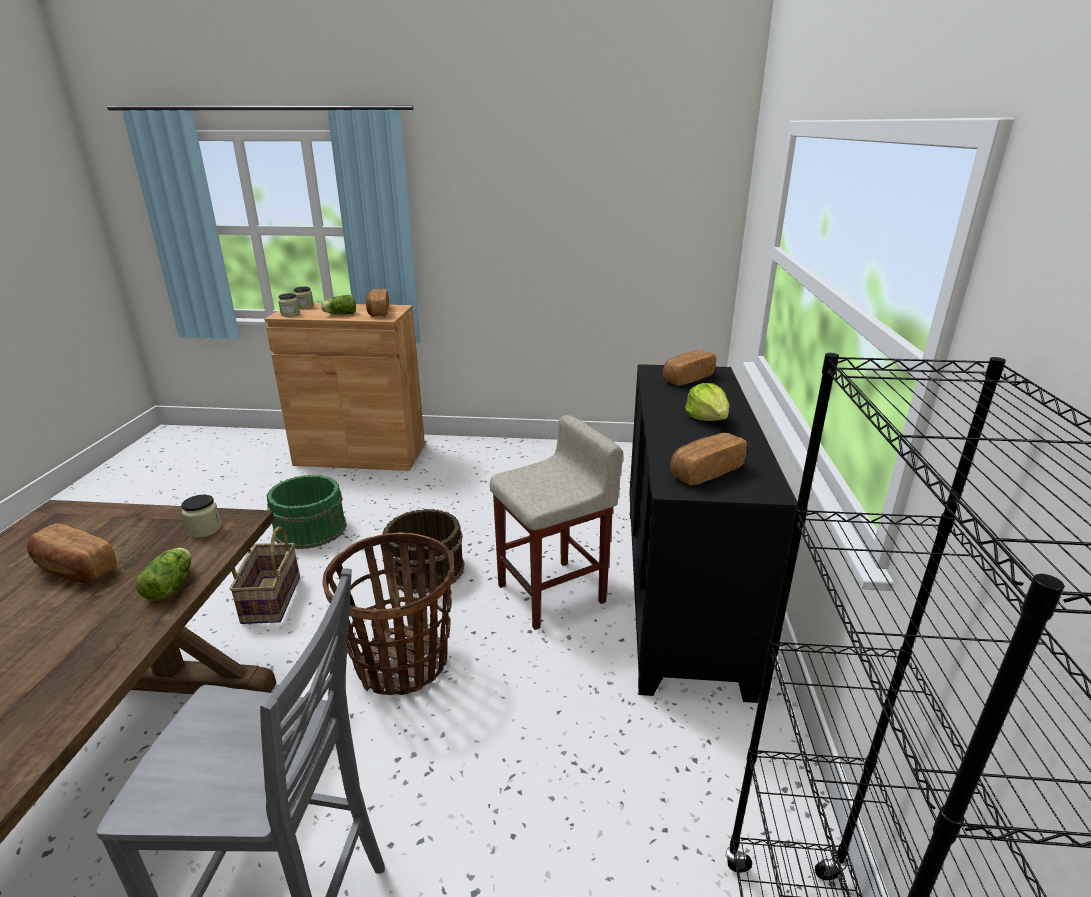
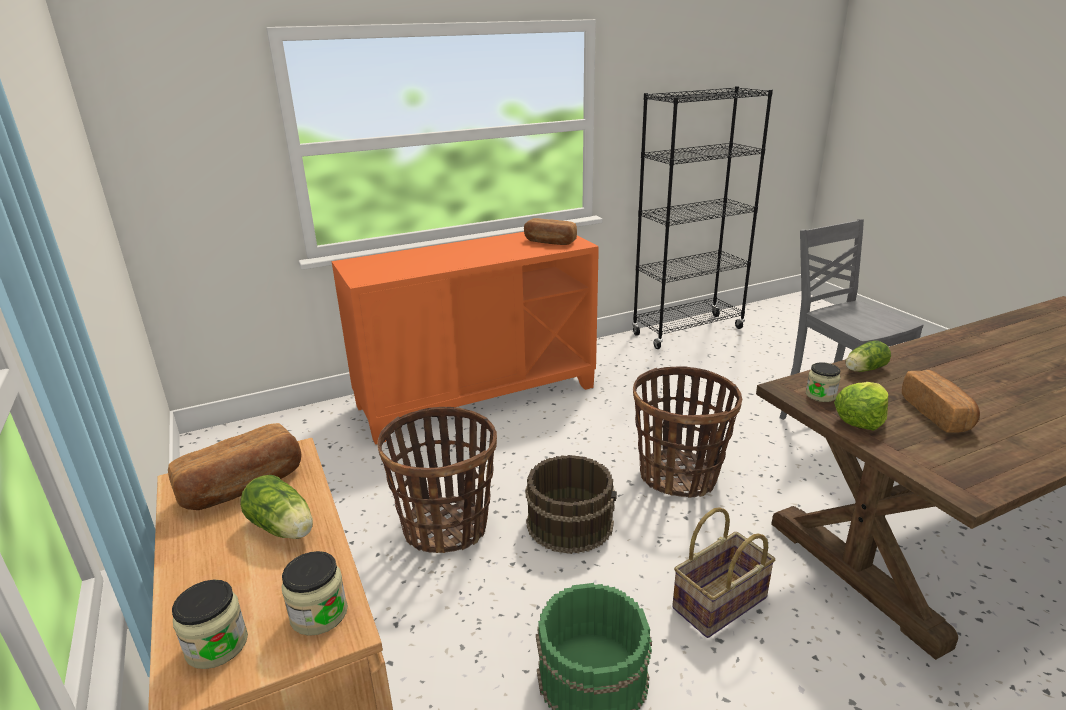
camera: 120 degrees left, 0 degrees up
beige stool [490,415,623,630] -> none
black cabinet [629,364,797,703] -> orange cabinet [332,232,599,445]
bread [663,350,716,386] -> none
lettuce [685,383,730,421] -> lettuce moved to [834,382,888,431]
none -> basket [377,407,497,553]

